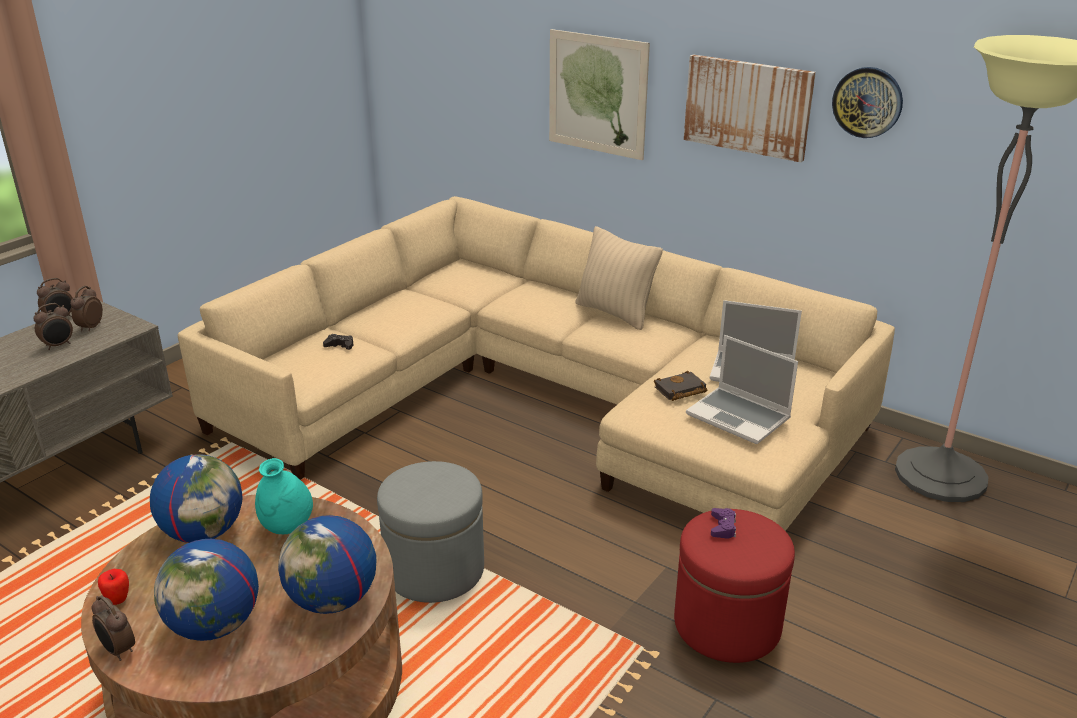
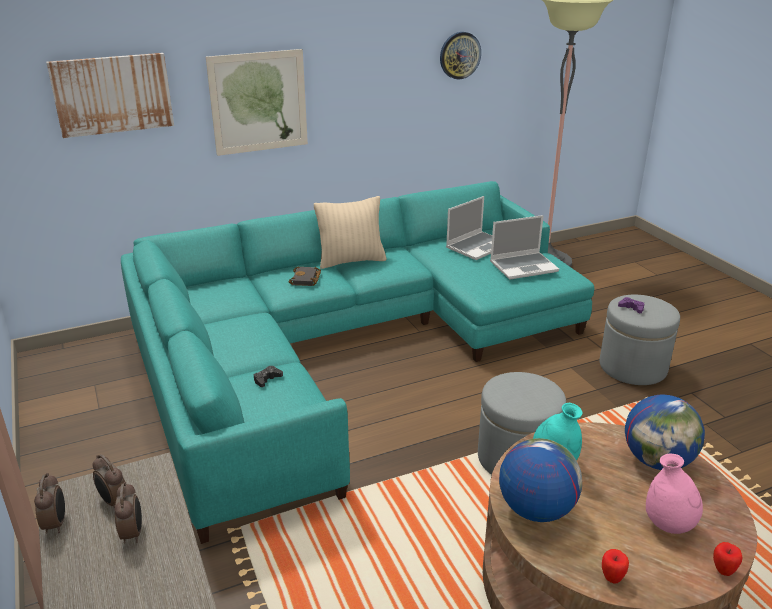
camera: 60 degrees left, 0 degrees up
alarm clock [92,595,135,661] -> none
globe [154,539,259,641] -> pink vase [646,454,703,534]
beige sofa [178,196,895,531] -> turquoise sofa [121,181,594,544]
black book [654,371,707,401] -> black book moved to [289,266,321,286]
red ottoman [674,509,795,663] -> grey ottoman [600,295,680,385]
picture [684,54,816,162] -> picture moved to [46,53,174,138]
none -> apple [713,542,743,576]

